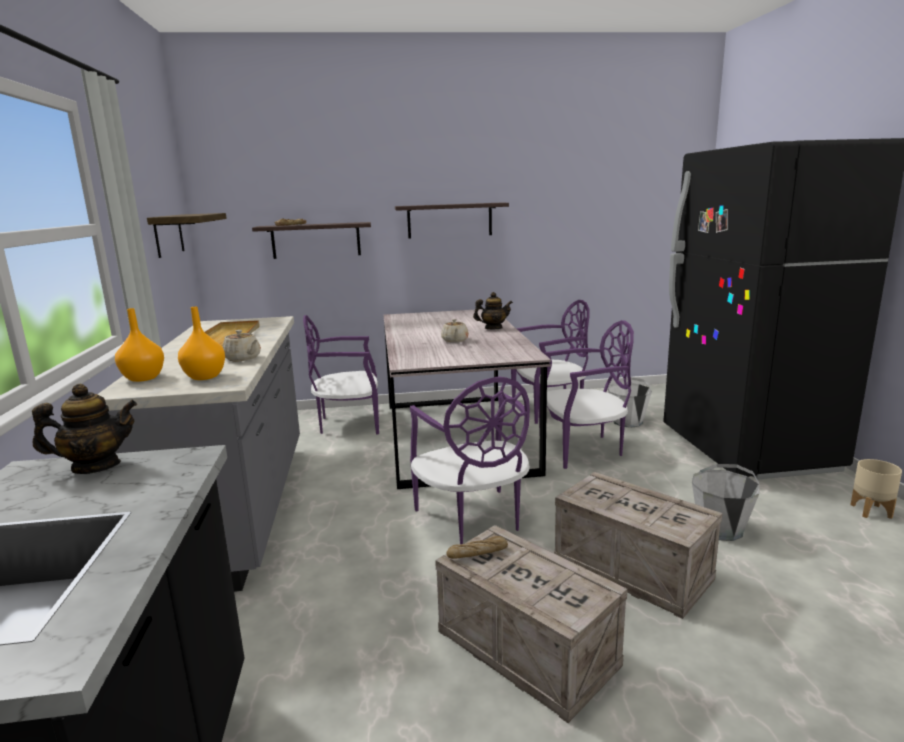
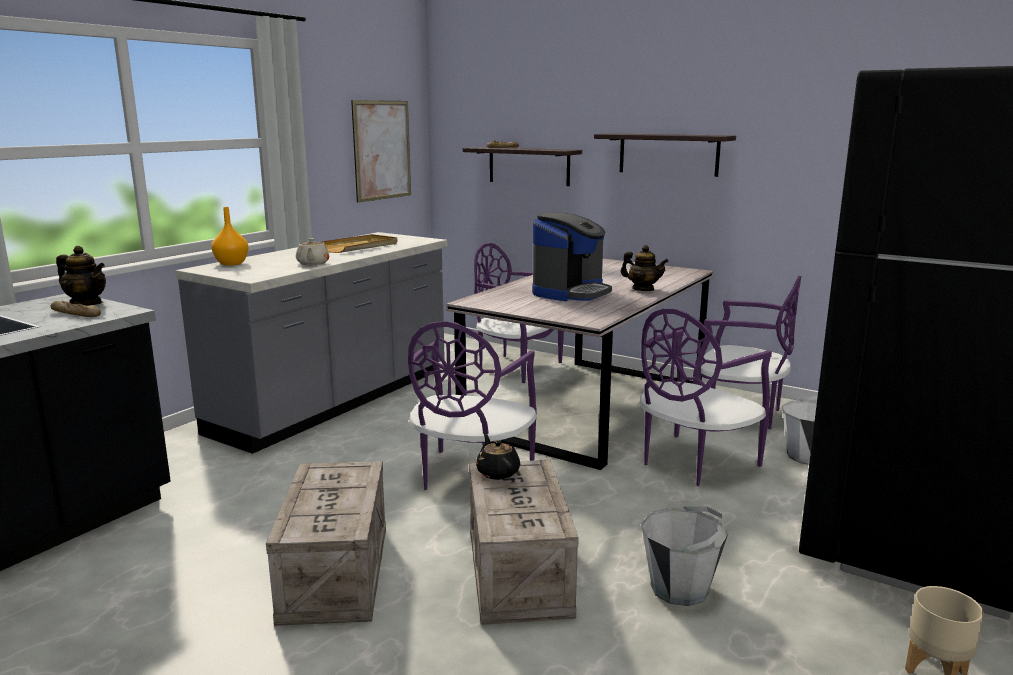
camera: 40 degrees right, 0 degrees up
shelf [147,213,227,258] -> picture [351,100,411,203]
orange vase [178,307,225,380] -> none
beige teapot [441,319,469,342] -> coffee machine [532,213,612,301]
bread [447,536,508,559] -> bread moved to [50,301,101,317]
purple chair [539,320,634,469] -> purple chair turned 105 degrees clockwise [639,308,772,486]
none -> black teapot [476,434,520,480]

